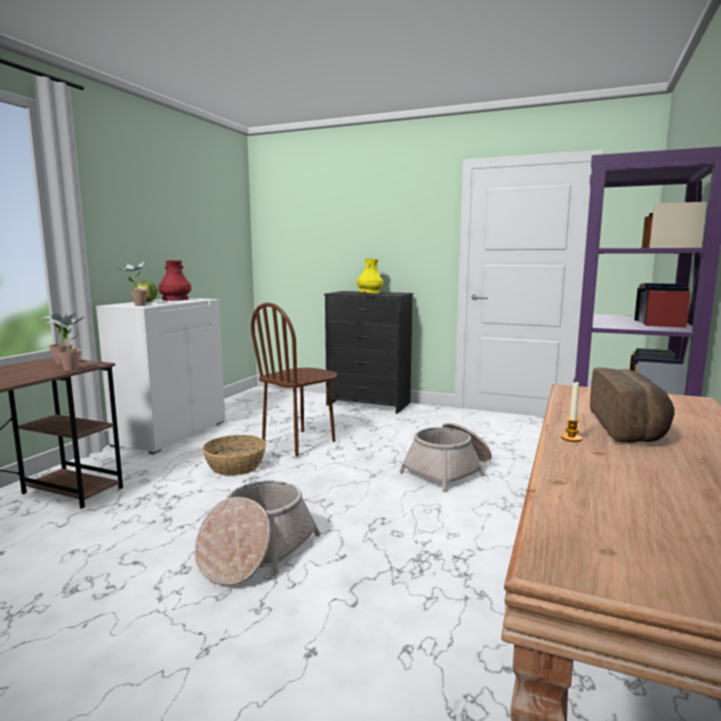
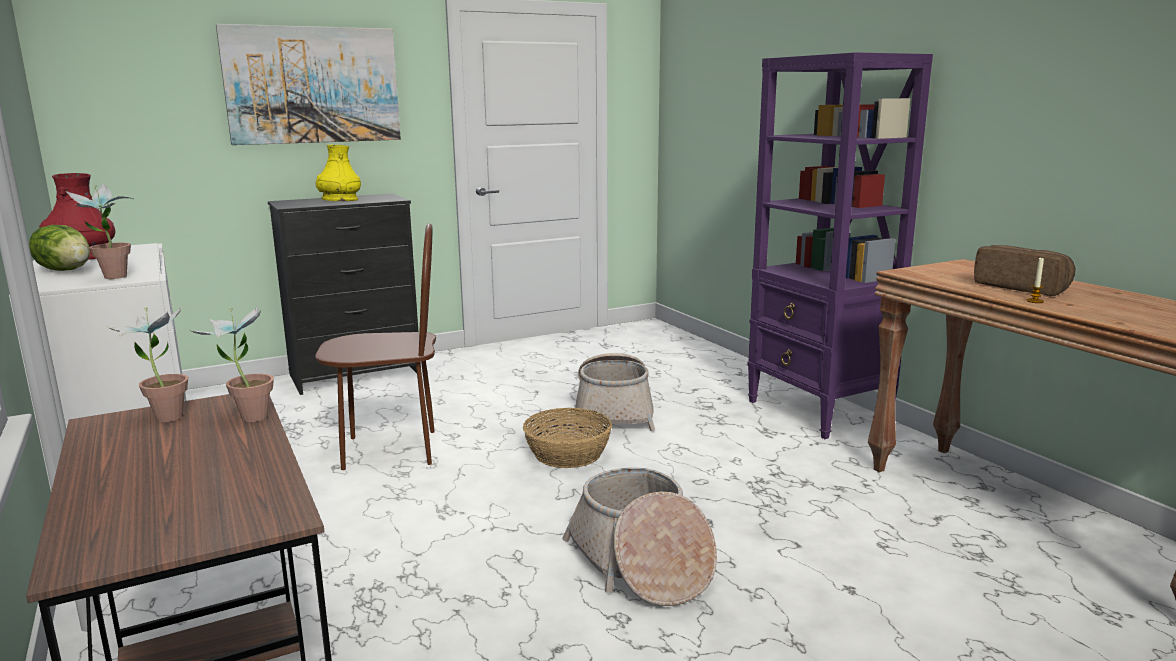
camera: 50 degrees left, 5 degrees up
basket [202,435,266,476] -> basket moved to [523,408,612,468]
brown chair [251,303,337,457] -> brown chair turned 90 degrees counterclockwise [315,223,436,470]
none -> picture [216,24,401,145]

